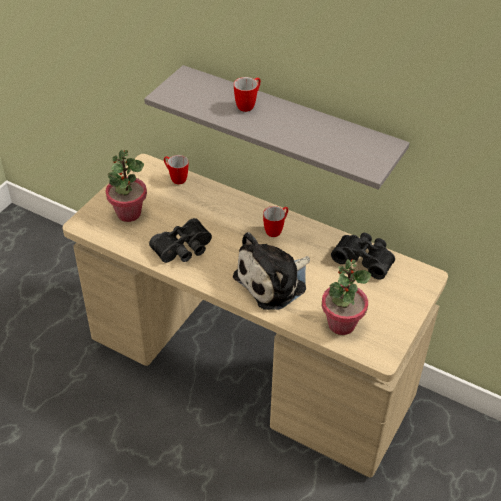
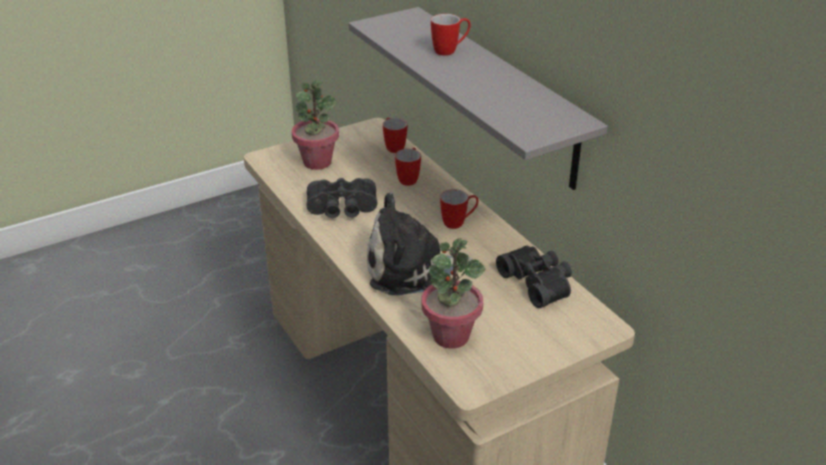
camera: 30 degrees right, 10 degrees down
none -> mug [395,148,421,186]

